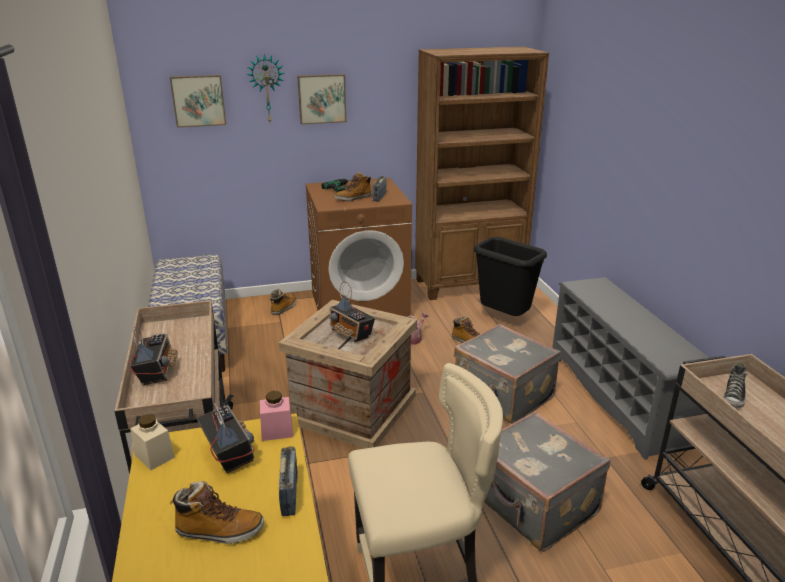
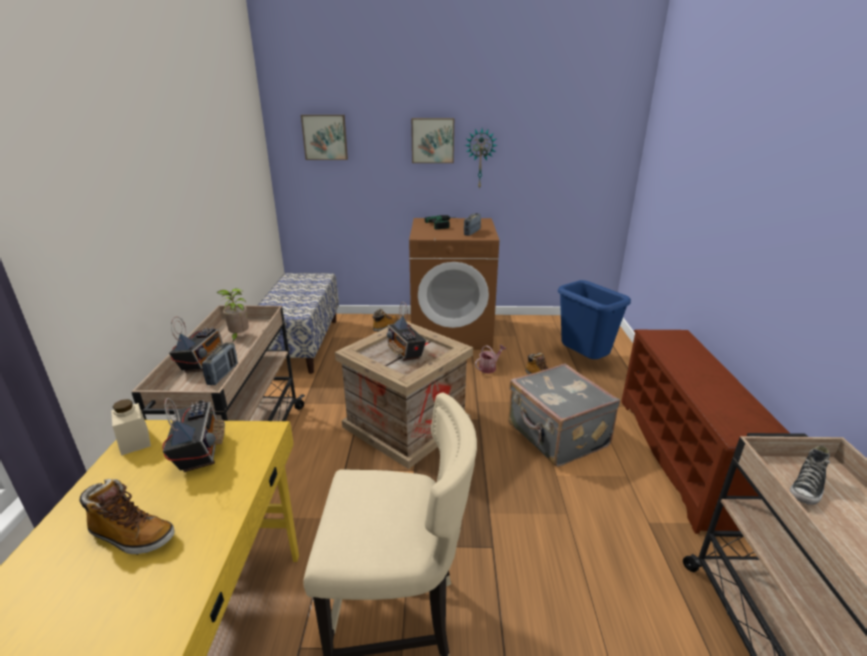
camera: 15 degrees right, 0 degrees up
wall clock [247,54,285,122] -> wall clock moved to [465,129,498,190]
pink jar [260,391,293,441] -> none
radio [279,447,298,516] -> radio moved to [202,342,238,385]
boot [334,172,372,201] -> none
brown bookcase [415,47,549,300] -> none
black trash can [474,236,547,316] -> blue trash can [558,280,631,359]
grey suitcase [484,411,610,552] -> none
grey shoe rack [552,277,709,460] -> brown shoe rack [621,330,790,534]
none -> potted plant [217,288,249,343]

